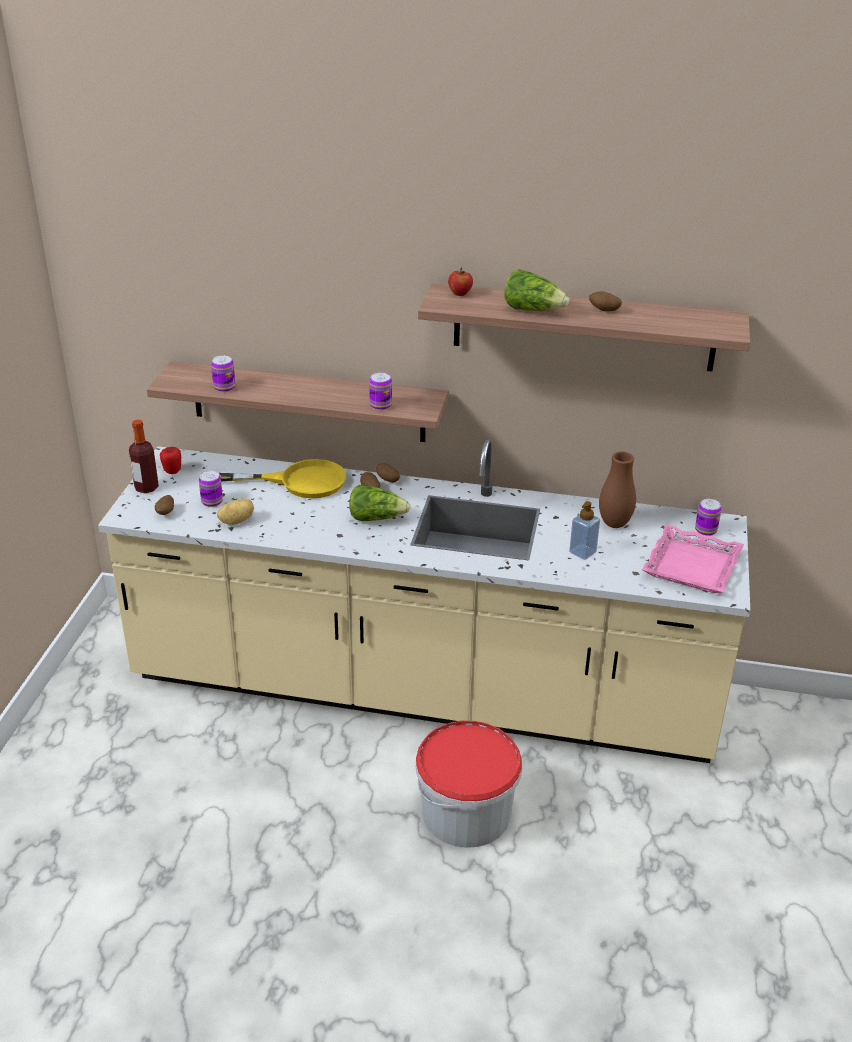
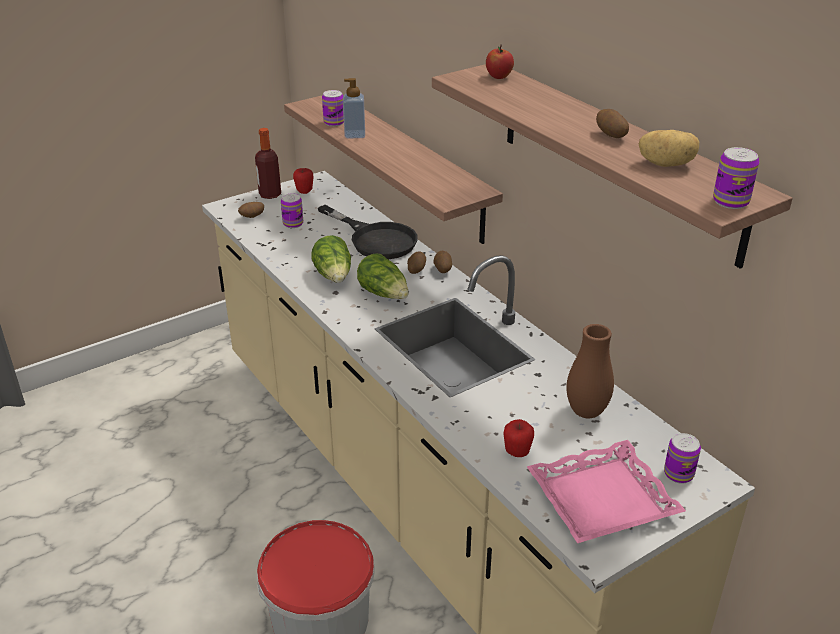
camera: 45 degrees right, 0 degrees up
potato [217,498,254,525] -> potato moved to [639,130,699,167]
yellow frying pan [218,459,346,499] -> black frying pan [318,205,418,259]
can [369,373,392,410] -> can moved to [713,147,759,209]
lettuce [504,269,570,311] -> lettuce moved to [311,235,351,283]
soap dispenser [569,501,600,560] -> soap dispenser moved to [343,78,365,139]
none -> apple [503,419,534,457]

